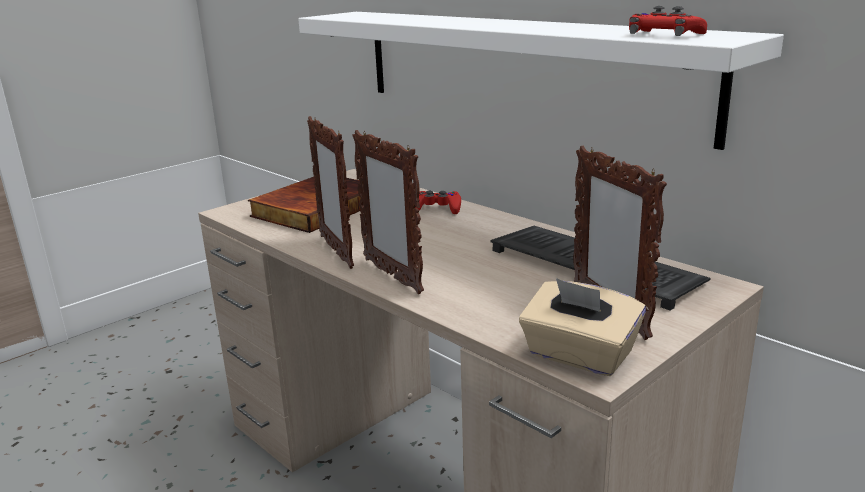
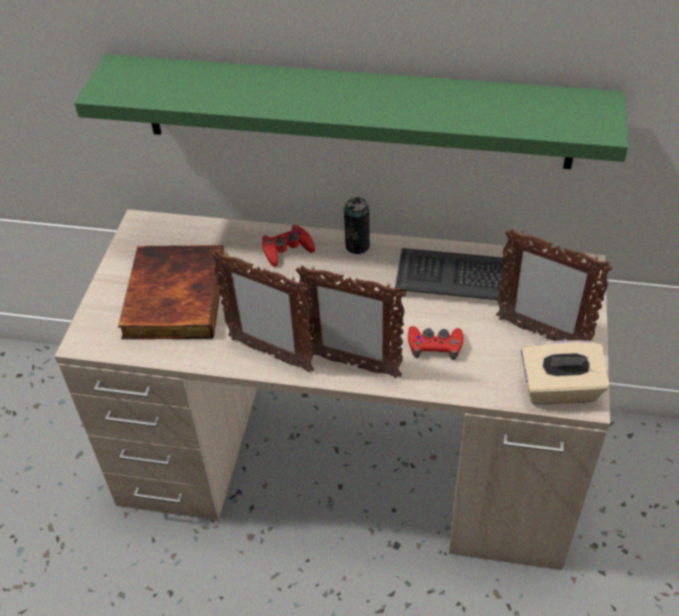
camera: 35 degrees left, 25 degrees up
white shelf [298,12,784,150] -> green shelf [74,54,628,169]
red game controller [629,6,707,36] -> red game controller moved to [408,326,463,360]
none -> can [344,197,370,254]

